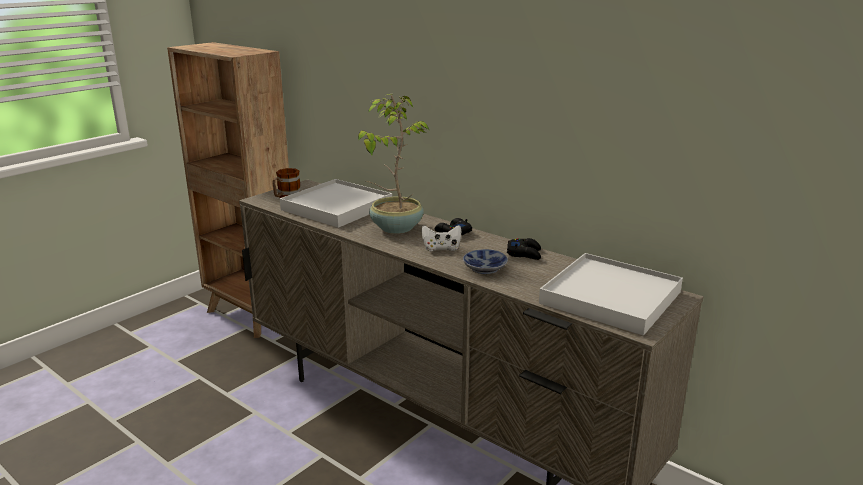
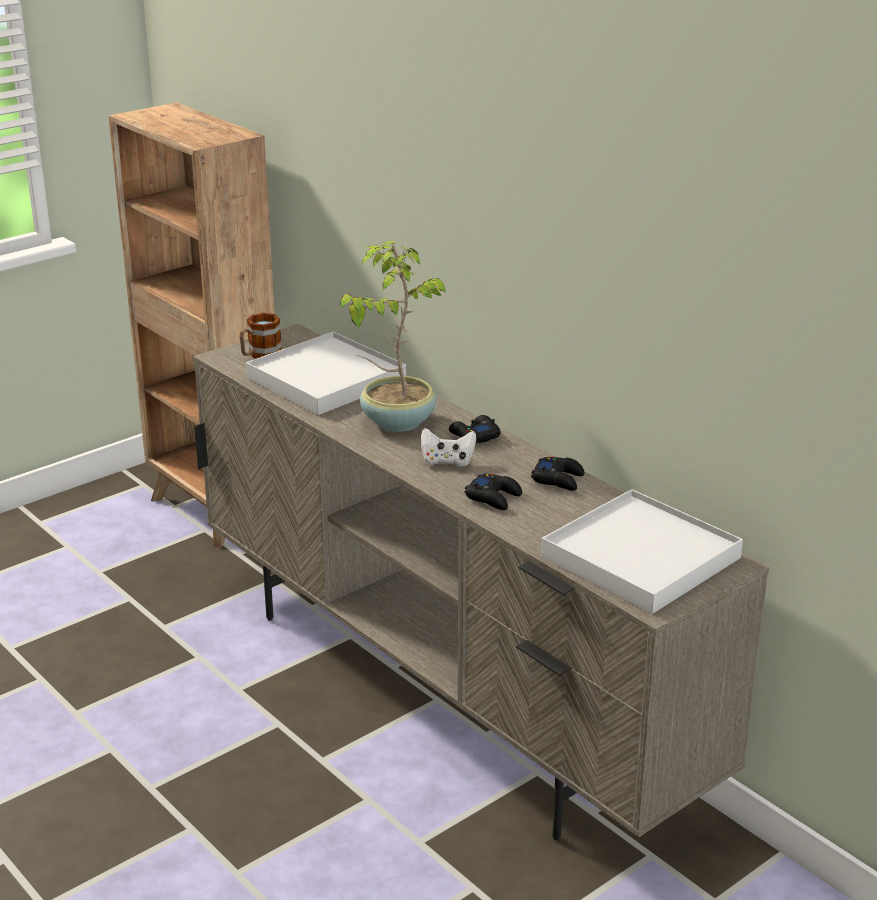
camera: 10 degrees right, 5 degrees up
bowl [463,249,508,274] -> black game controller [465,474,522,510]

